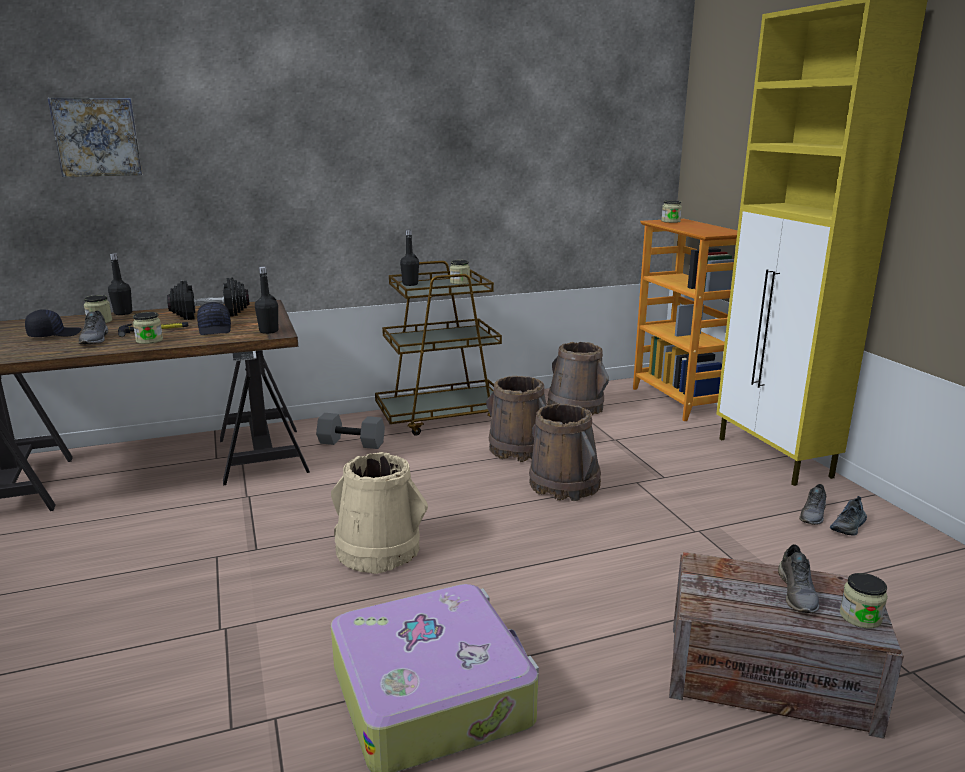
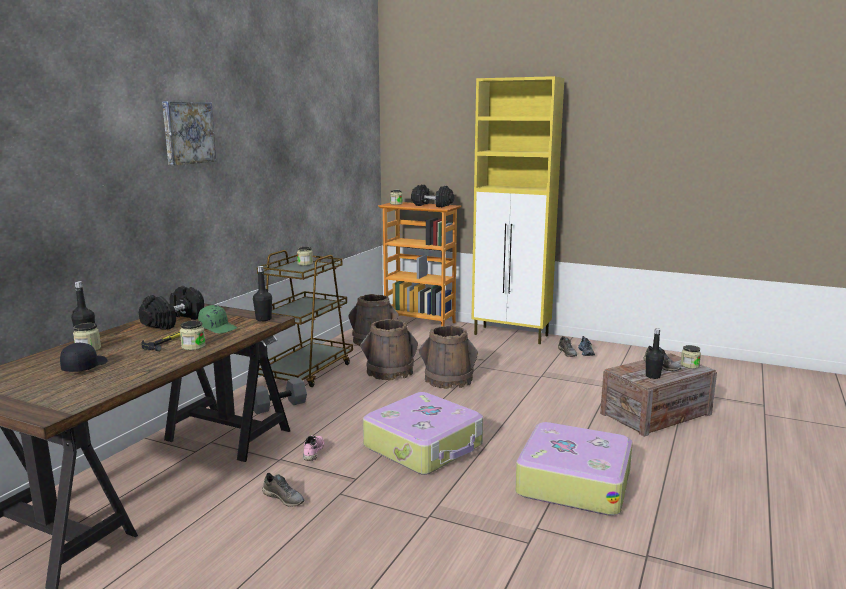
camera: 45 degrees left, 5 degrees down
picture [48,98,142,177] -> picture moved to [162,101,216,165]
grey shoe [79,311,108,344] -> grey shoe moved to [262,473,304,507]
black cap [197,302,231,335] -> green cap [198,305,238,334]
beige bucket [331,452,428,574] -> suitcase [363,392,483,475]
black bottle [400,230,419,286] -> black bottle moved to [646,328,664,379]
none -> pink shoe [303,435,324,461]
none -> black dumbbell [411,185,454,207]

